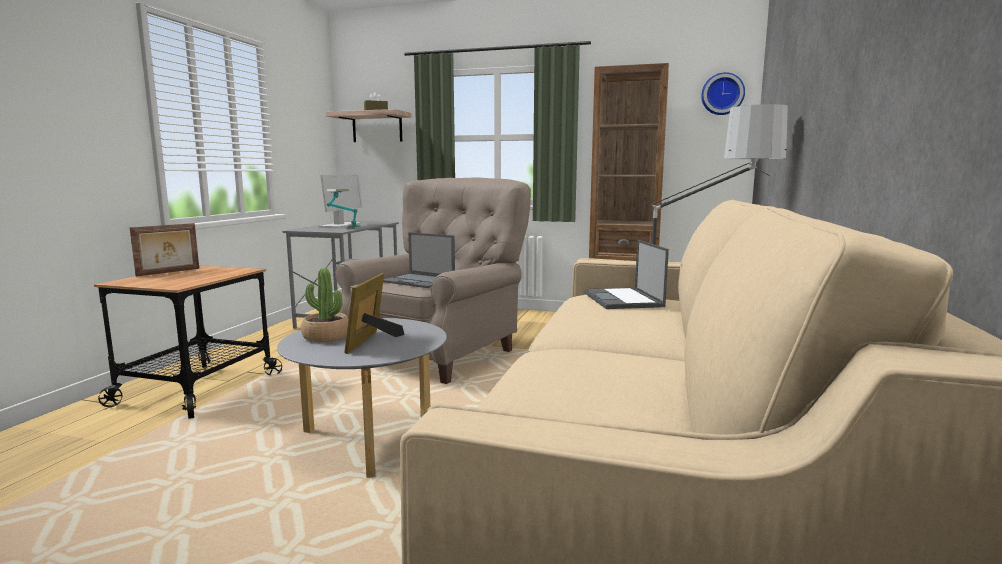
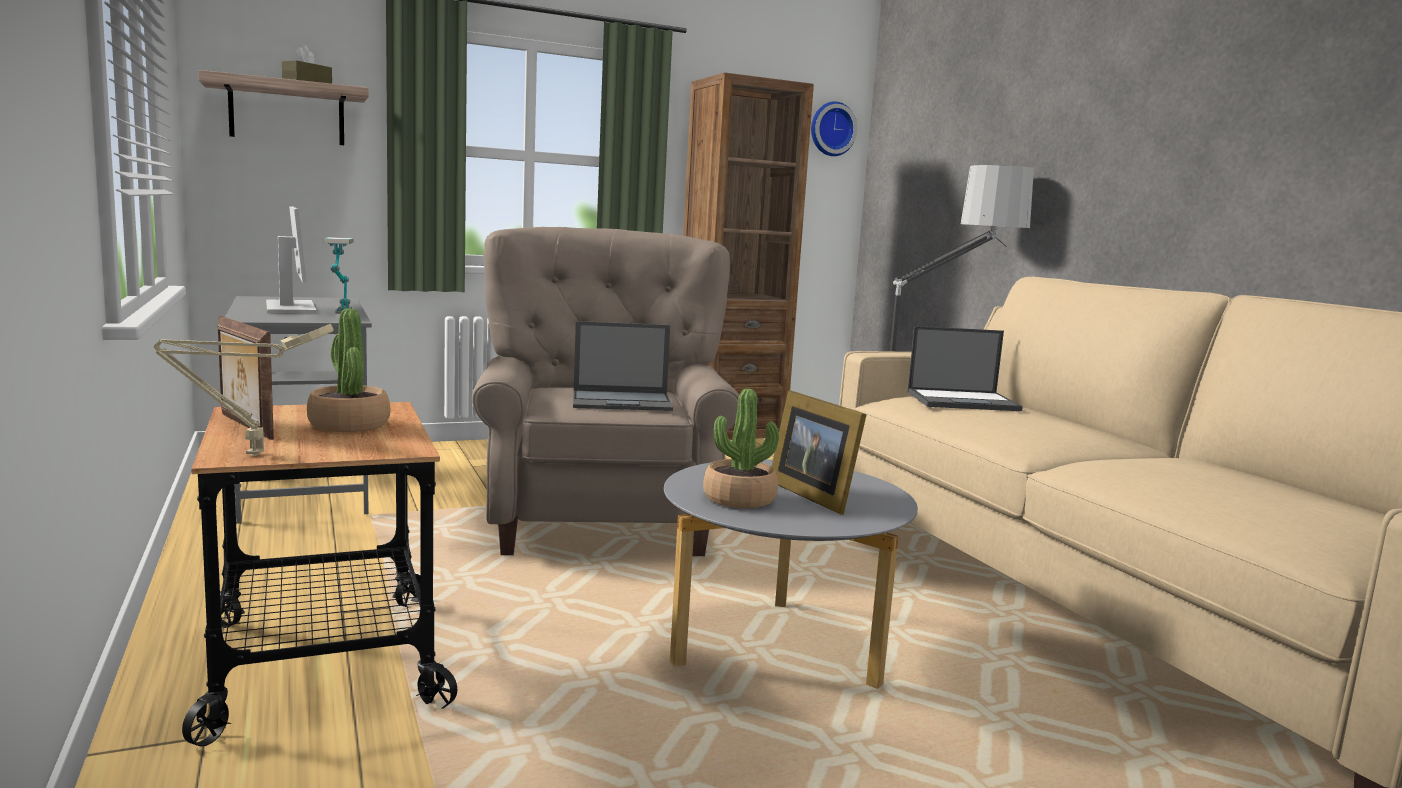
camera: 40 degrees left, 0 degrees up
picture frame [130,223,199,277] -> picture frame turned 135 degrees clockwise [218,316,274,440]
laptop [583,240,669,309] -> laptop turned 45 degrees counterclockwise [908,326,1023,411]
none -> beige table lamp [154,324,334,456]
none -> potted plant [307,308,390,432]

